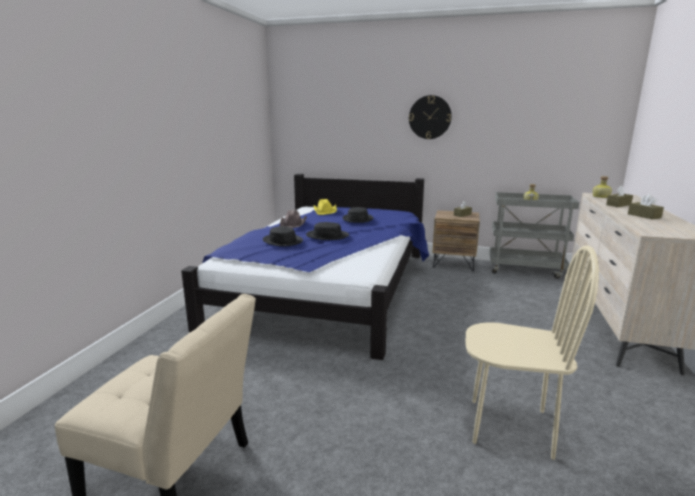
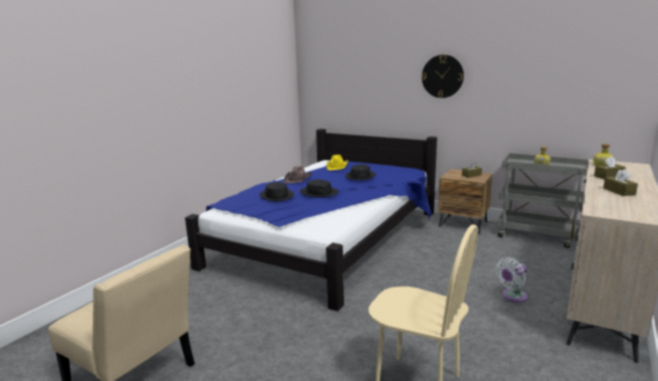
camera: 15 degrees right, 0 degrees up
none -> white fan [496,257,528,303]

